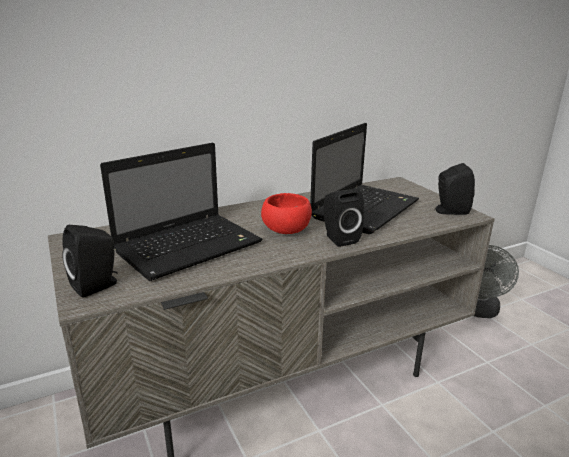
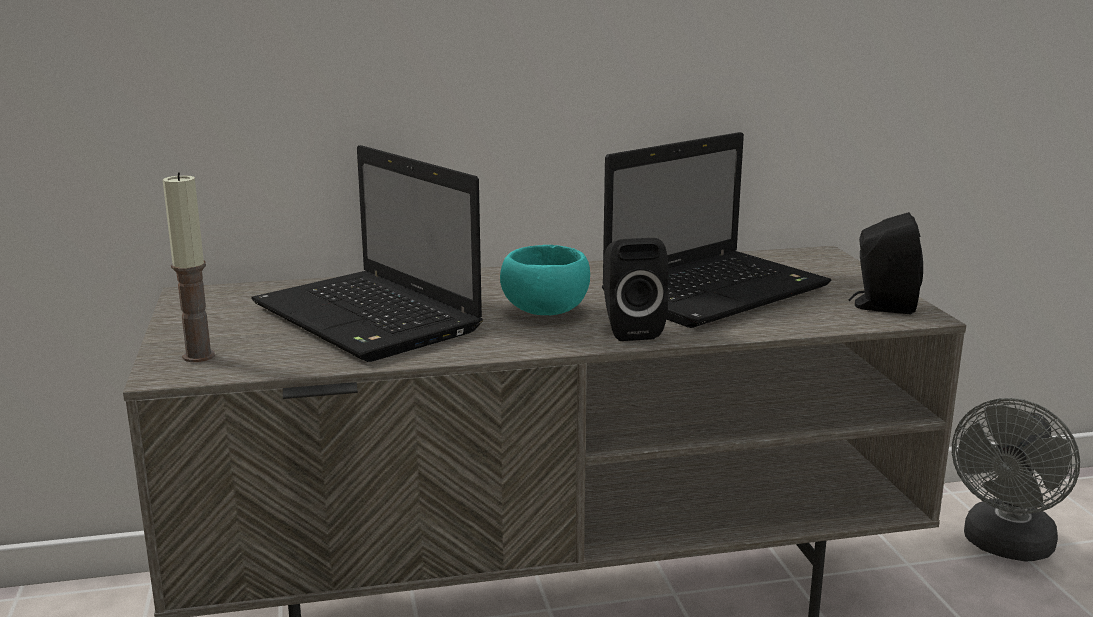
camera: 15 degrees right, 5 degrees down
black speaker [62,225,118,298] -> candle [163,172,215,362]
laptop [100,143,263,281] -> laptop turned 75 degrees clockwise [251,145,483,362]
red bowl [261,193,312,234] -> turquoise bowl [500,245,590,315]

